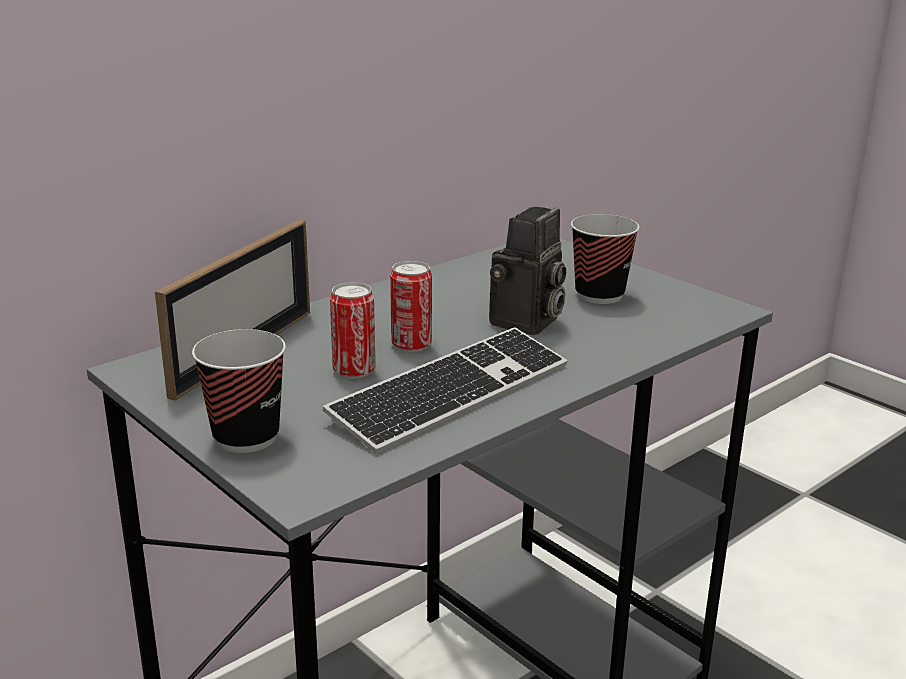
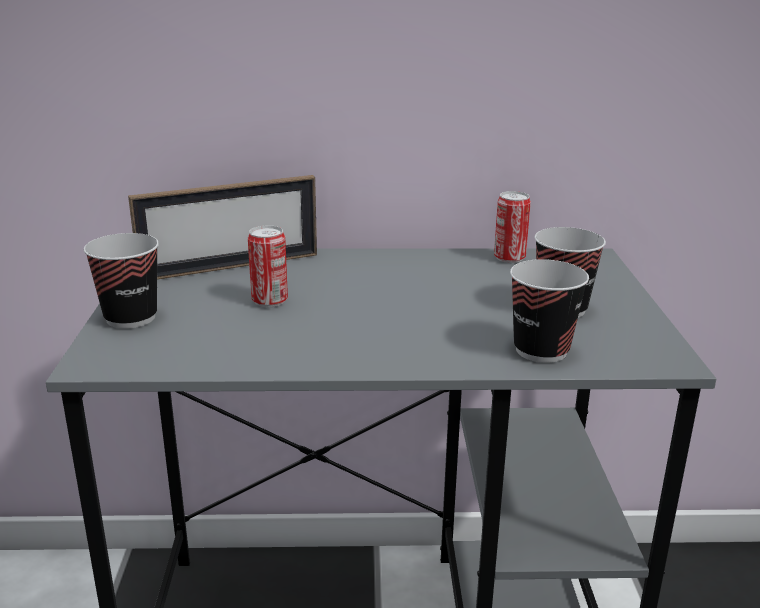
camera: 40 degrees right, 0 degrees up
keyboard [323,327,567,453] -> none
can [390,261,432,352] -> can moved to [494,191,531,263]
camera [489,207,566,335] -> none
none -> cup [510,259,589,363]

